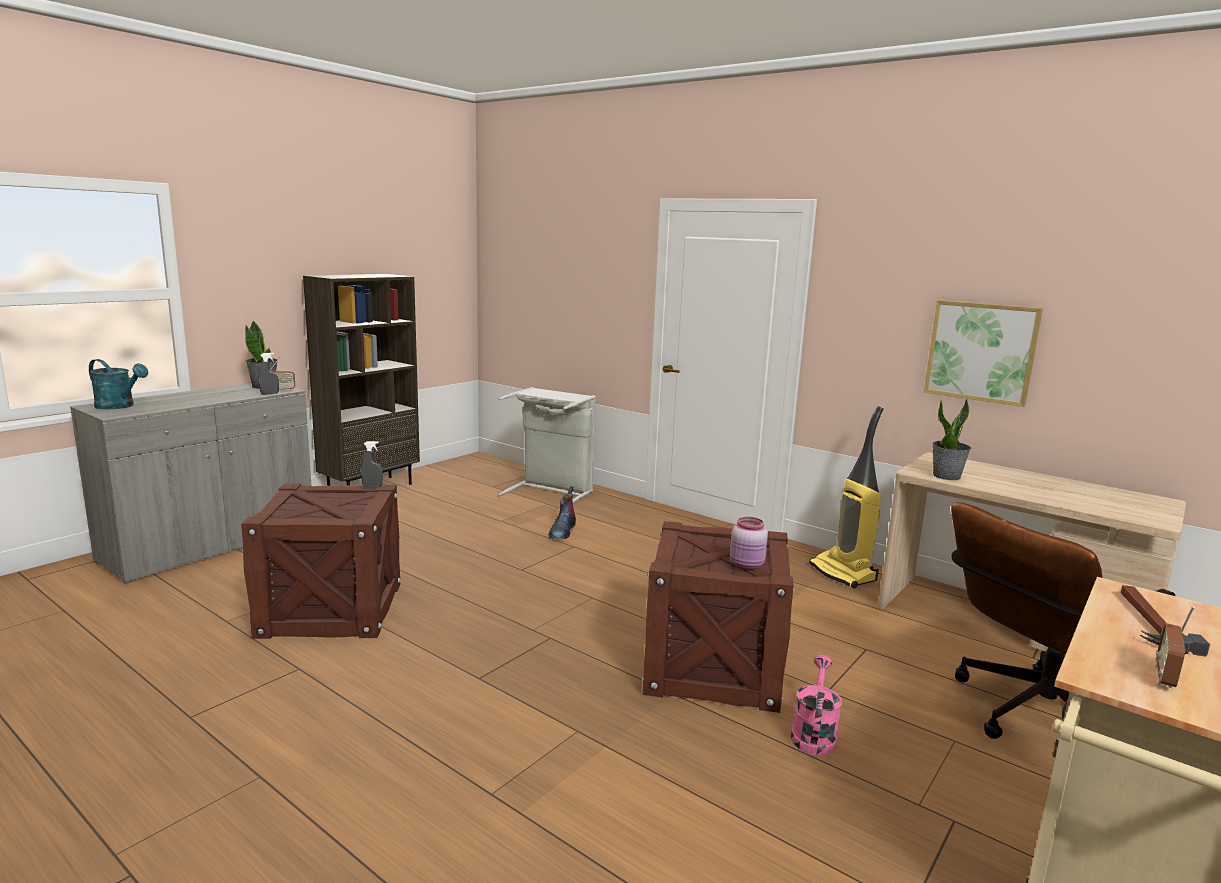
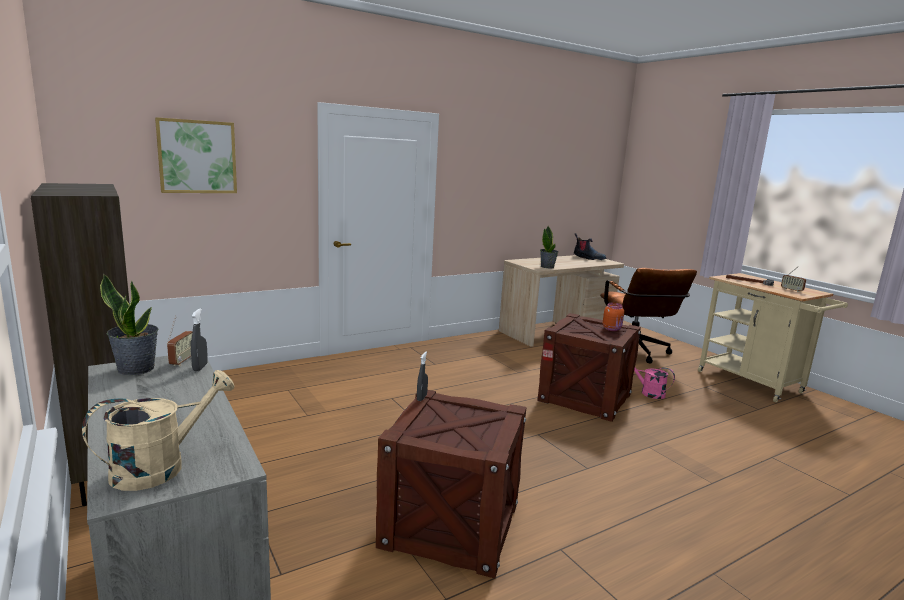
camera: 70 degrees left, 0 degrees up
turquoise watering can [89,359,148,409] -> beige watering can [82,370,235,491]
grey laundry basket [499,387,596,503] -> none
boot [548,487,576,539] -> boot moved to [574,233,606,260]
pink jar [730,517,768,570] -> orange jar [603,303,624,331]
vacuum cleaner [809,406,884,589] -> none
picture [924,300,1043,407] -> picture moved to [155,117,237,193]

